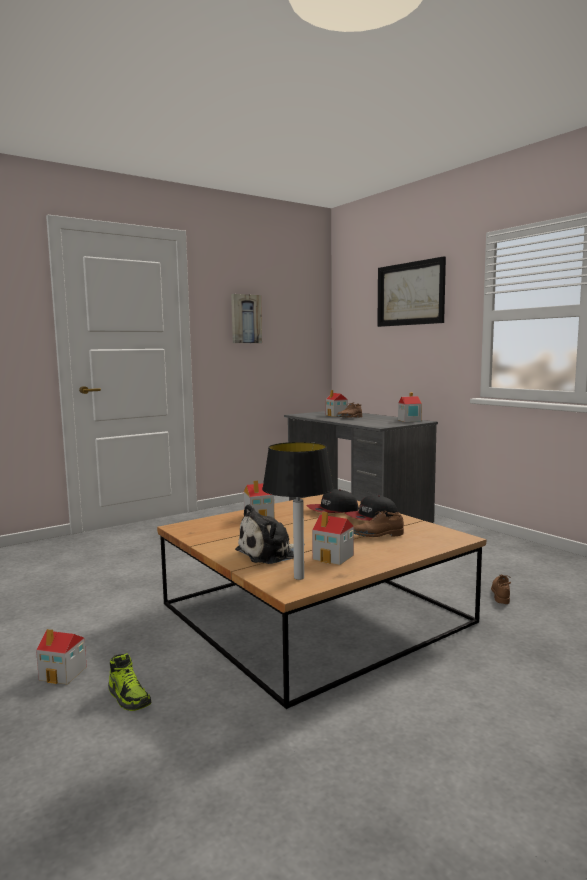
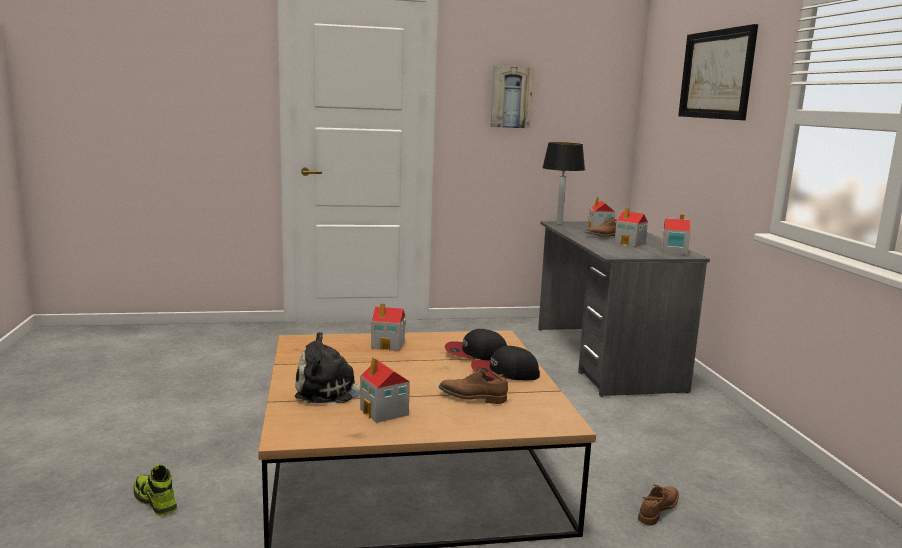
camera: 25 degrees right, 5 degrees up
toy house [36,629,87,684] -> toy house moved to [614,207,648,247]
shoe [108,653,151,711] -> shoe turned 150 degrees clockwise [134,465,177,515]
table lamp [262,442,334,580] -> table lamp moved to [542,142,585,225]

